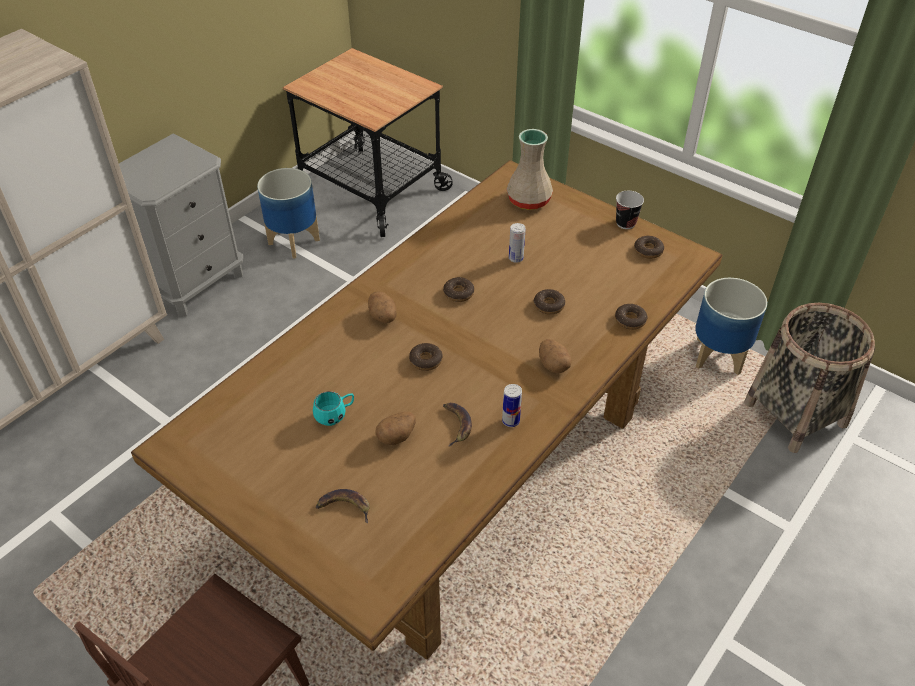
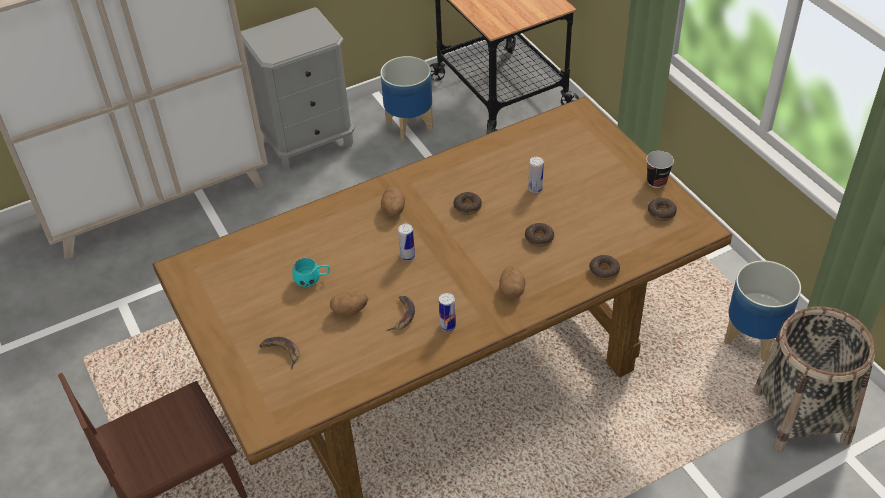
camera: 25 degrees right, 0 degrees up
donut [409,343,443,371] -> can [398,224,415,261]
beige vase [507,129,553,210] -> none

